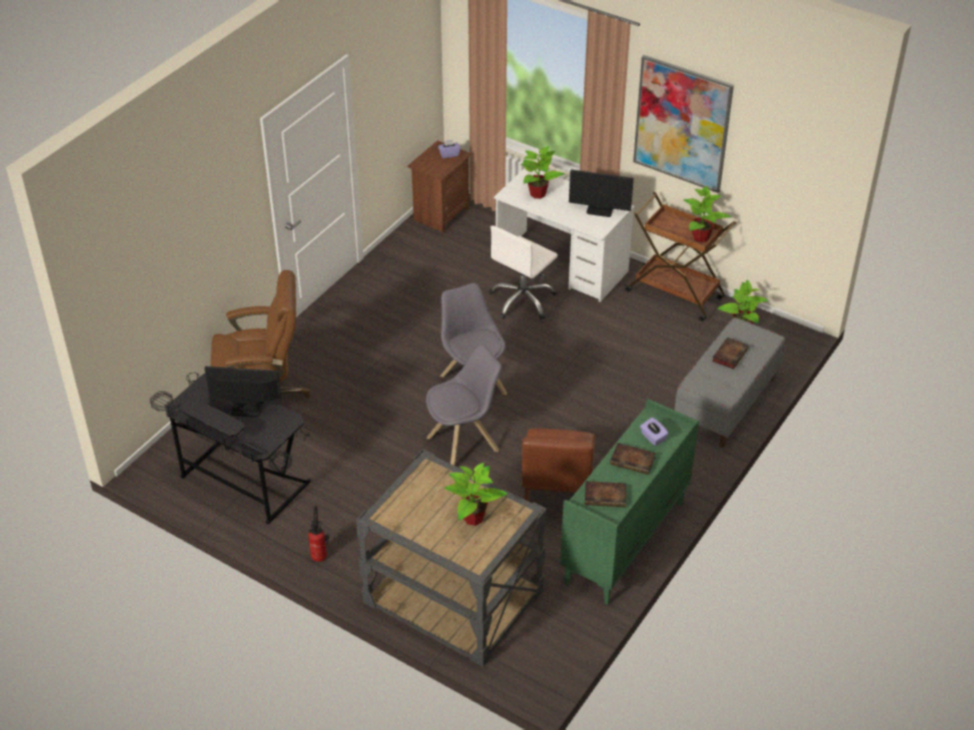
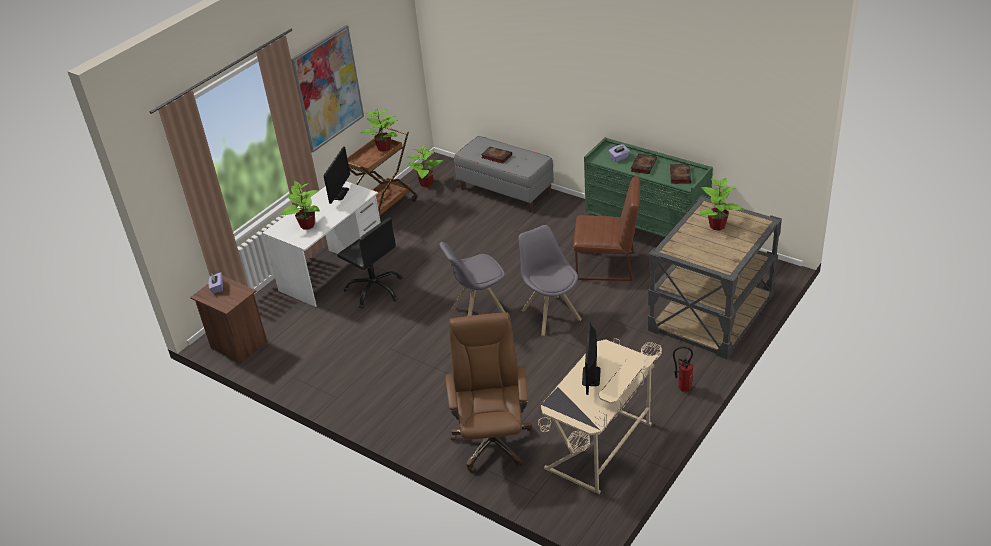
camera: 85 degrees left, 5 degrees down
black desk [150,373,311,524] -> beige desk [538,338,662,494]
white office chair [489,225,558,320] -> black office chair [337,217,402,309]

